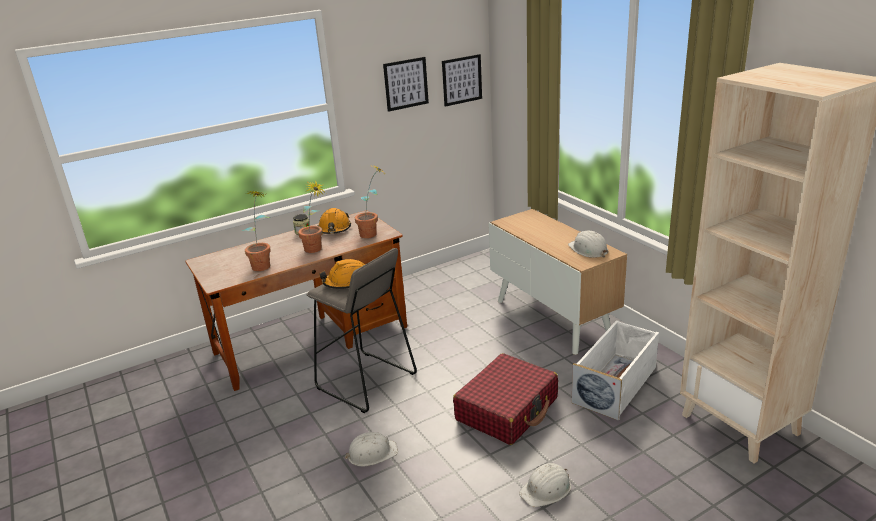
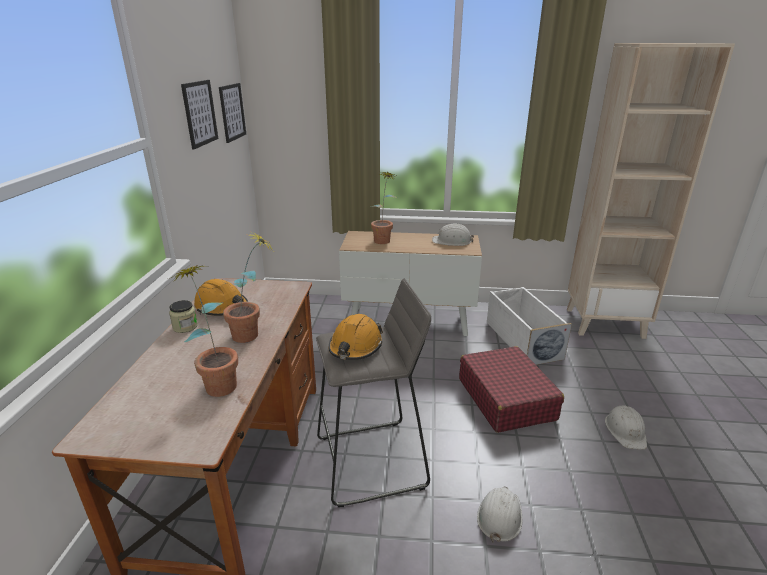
camera: 55 degrees left, 0 degrees up
potted plant [355,165,384,238] -> potted plant moved to [371,171,397,244]

